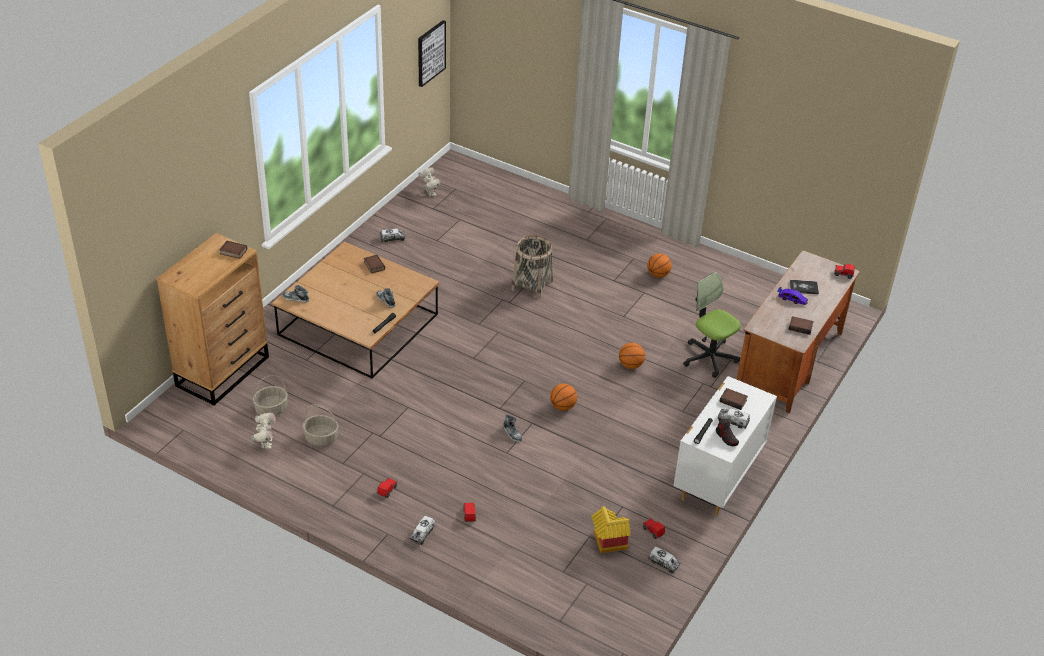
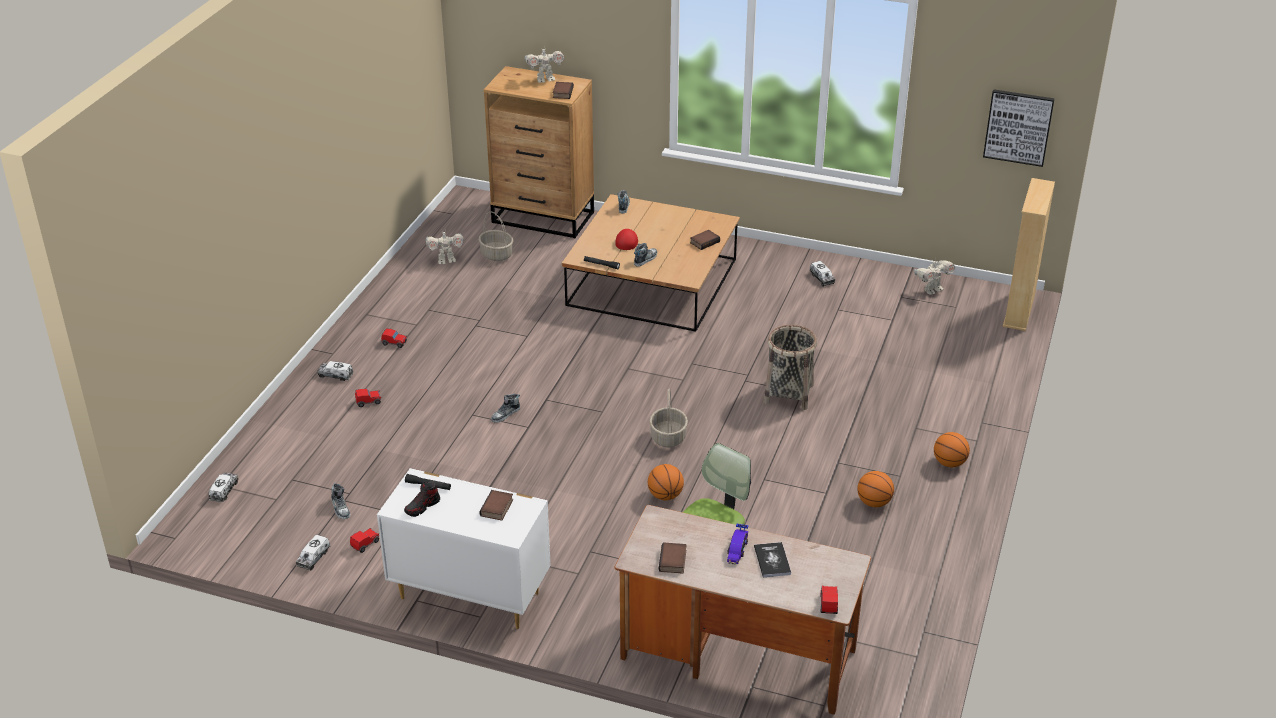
camera: 80 degrees right, 5 degrees down
basket [302,404,338,446] -> basket moved to [649,389,688,448]
basketball [550,384,577,411] -> basketball moved to [934,432,970,467]
toy house [591,506,631,553] -> shoe [331,483,350,519]
toy truck [718,408,750,429] -> toy truck moved to [209,473,239,502]
none -> toy robot [524,49,564,83]
none -> red cap [615,229,638,250]
none -> beige bookcase [1003,178,1055,331]

